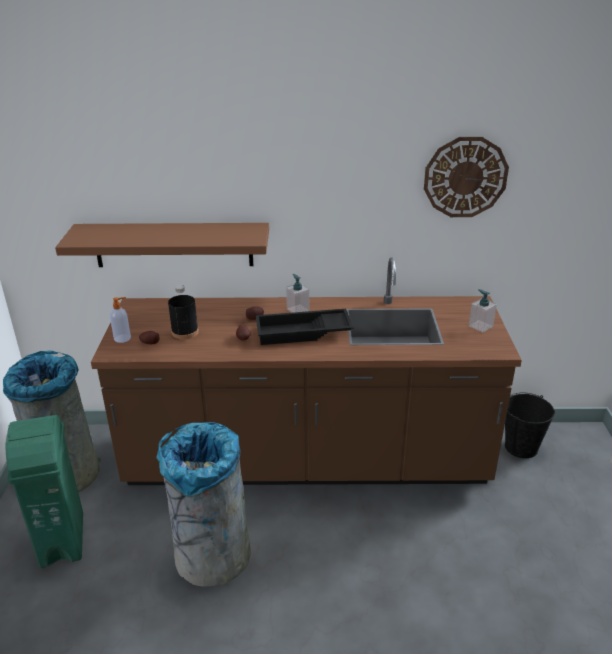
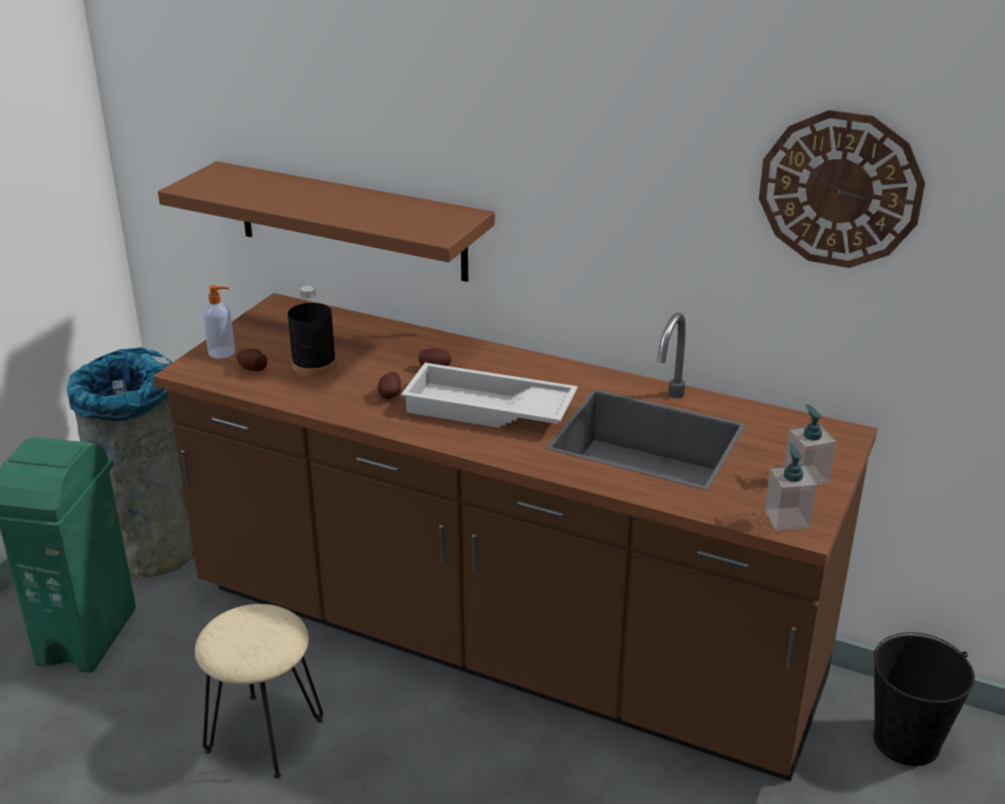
camera: 25 degrees right, 0 degrees up
grey trash can [156,422,251,587] -> beige stool [195,604,323,779]
black tray [255,309,353,345] -> white tray [401,363,578,428]
soap dispenser [286,274,309,313] -> soap dispenser moved to [765,444,817,531]

